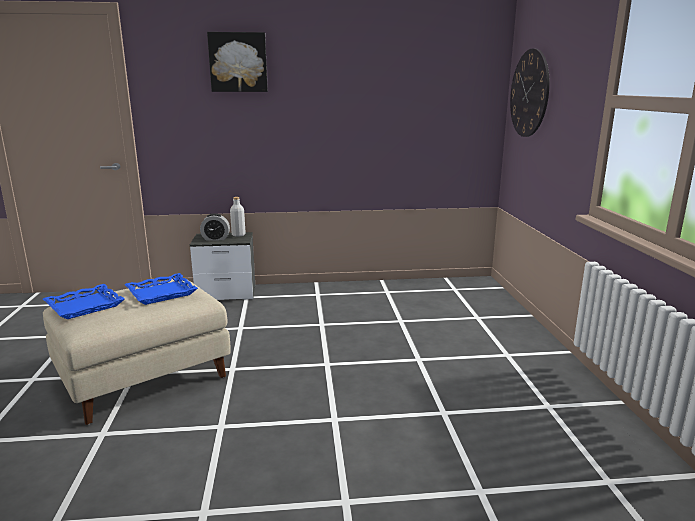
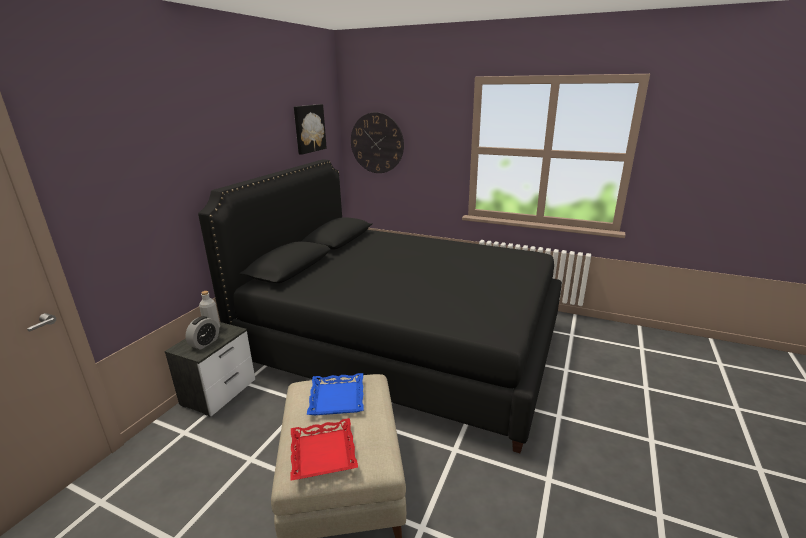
camera: 60 degrees left, 5 degrees up
blue tray [43,284,125,319] -> red tray [291,418,358,481]
picture [207,32,268,92] -> picture moved to [294,104,327,155]
none -> black bed [198,159,562,453]

